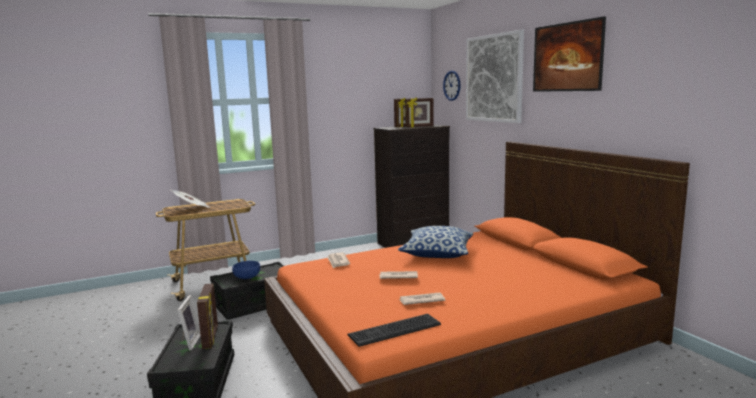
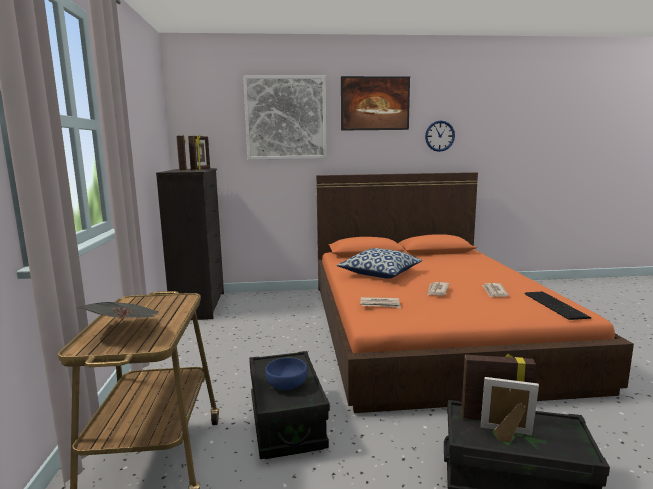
camera: 70 degrees left, 0 degrees up
wall clock [443,71,461,101] -> wall clock moved to [425,120,455,152]

